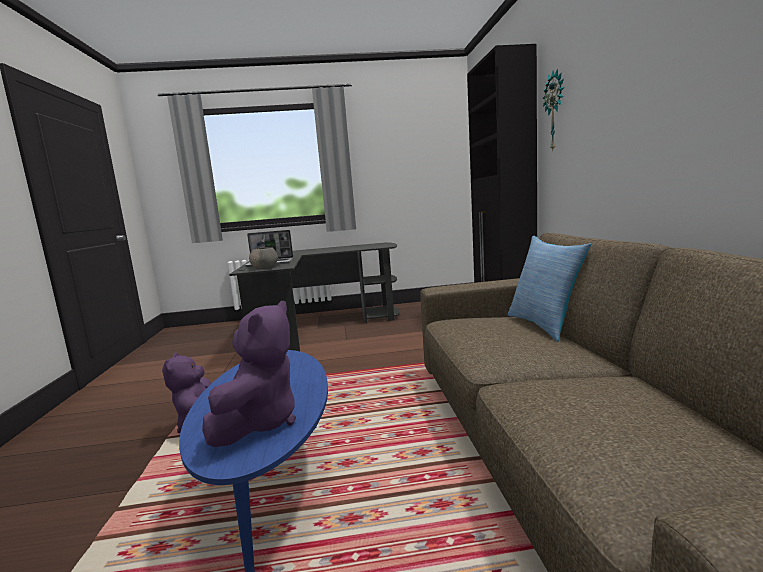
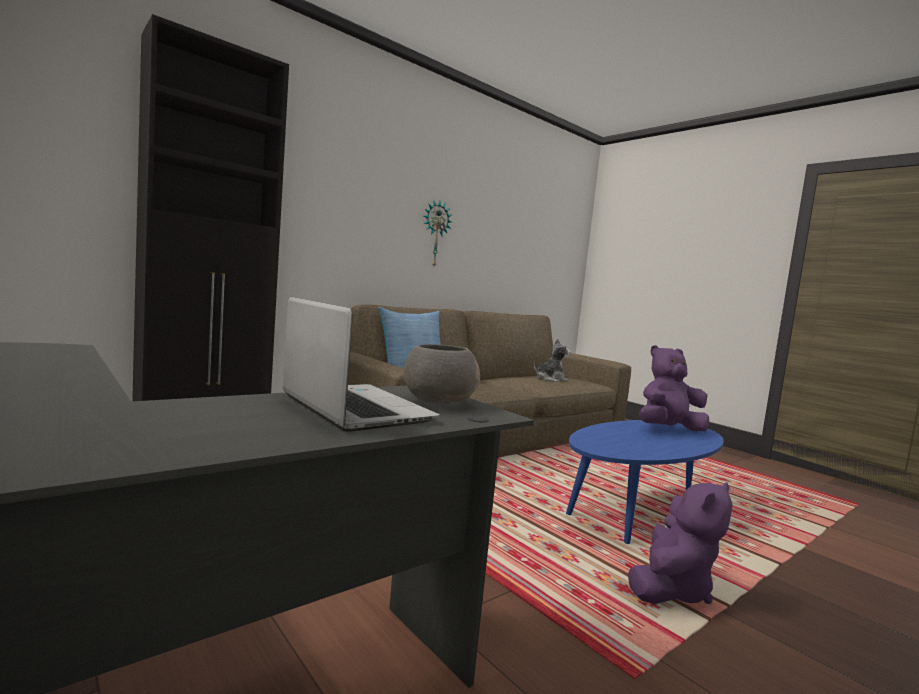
camera: 125 degrees left, 5 degrees down
wall clock [542,69,565,152] -> wall clock moved to [424,201,452,266]
none -> plush toy [534,338,571,382]

